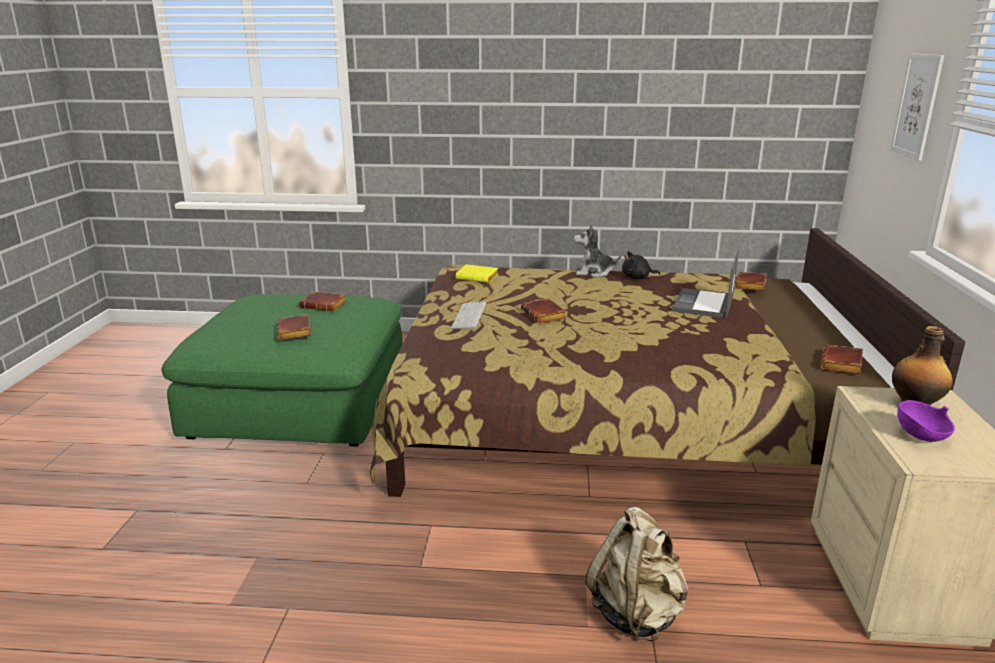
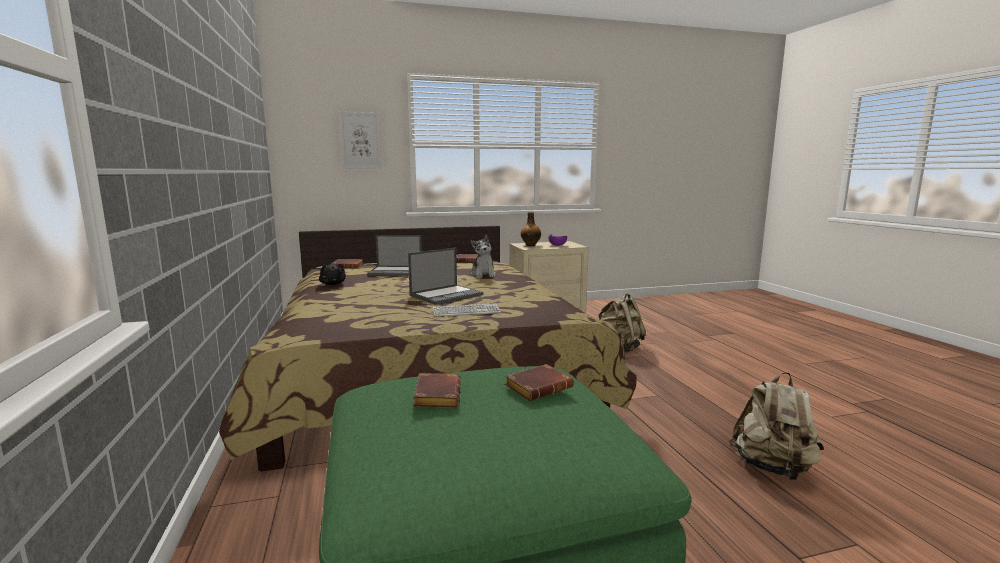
camera: 110 degrees left, 10 degrees down
yellow book [456,264,498,283] -> none
brown book [521,298,567,324] -> laptop [408,248,483,305]
plush toy [573,225,621,277] -> plush toy moved to [471,234,496,278]
none -> beige backpack [729,372,824,480]

